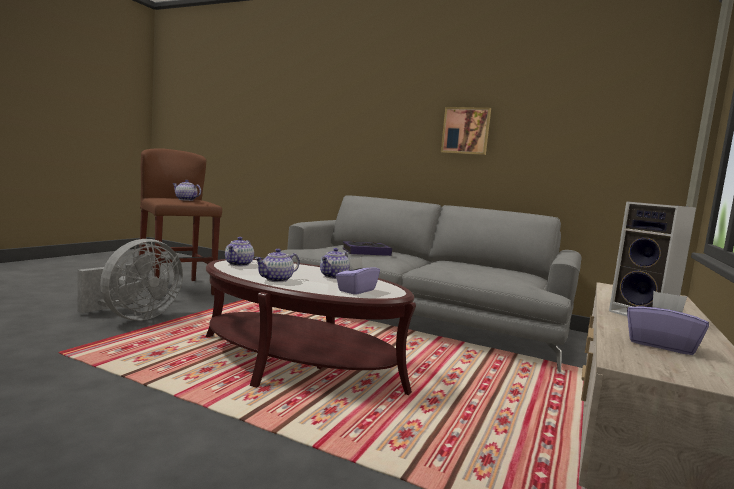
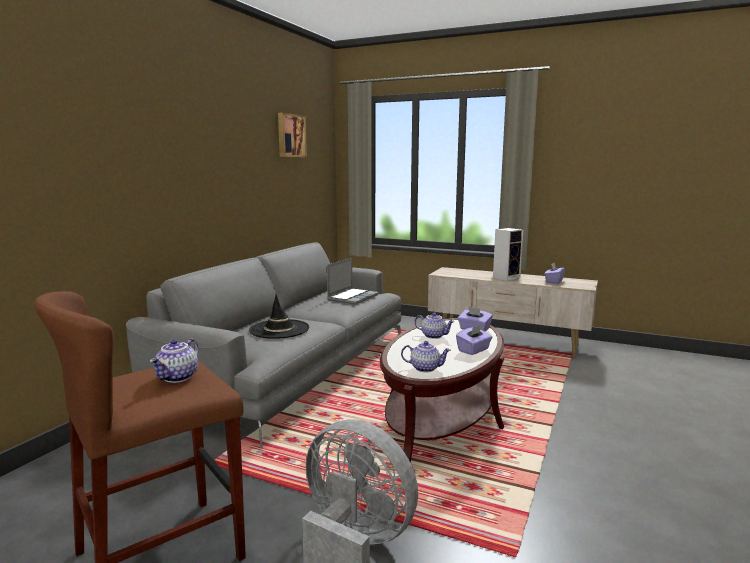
camera: 90 degrees left, 5 degrees up
teapot [254,249,300,282] -> purple tissue box [456,325,492,355]
book [343,241,392,256] -> black hat [249,295,309,339]
picture [441,107,491,155] -> picture moved to [278,112,307,157]
none -> laptop [327,258,379,304]

